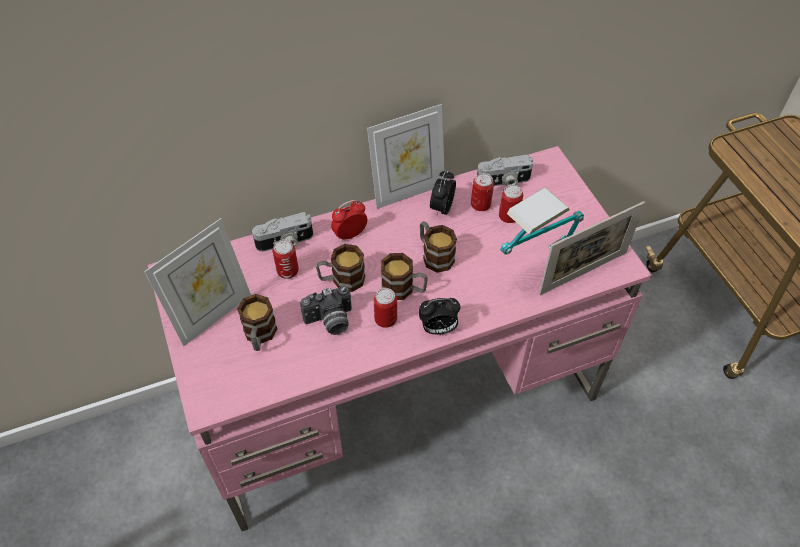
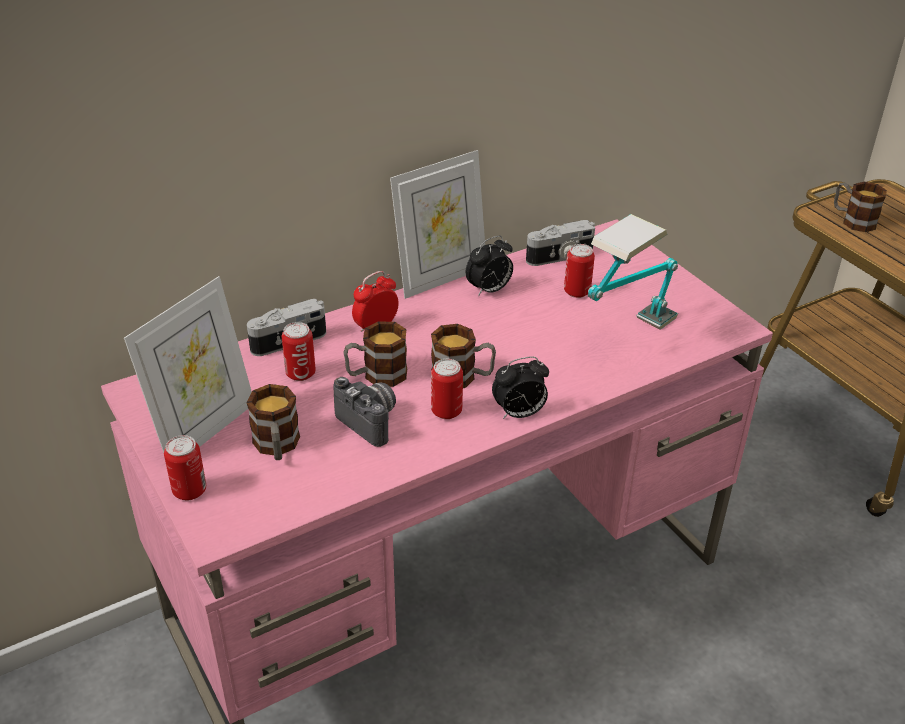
camera: 10 degrees left, 15 degrees down
camera [300,286,352,335] -> camera turned 105 degrees counterclockwise [334,377,396,447]
mug [420,221,457,273] -> mug moved to [834,182,887,232]
alarm clock [430,170,456,217] -> alarm clock turned 135 degrees counterclockwise [466,236,513,297]
can [471,173,494,211] -> can moved to [164,435,206,500]
picture frame [539,201,645,295] -> none

